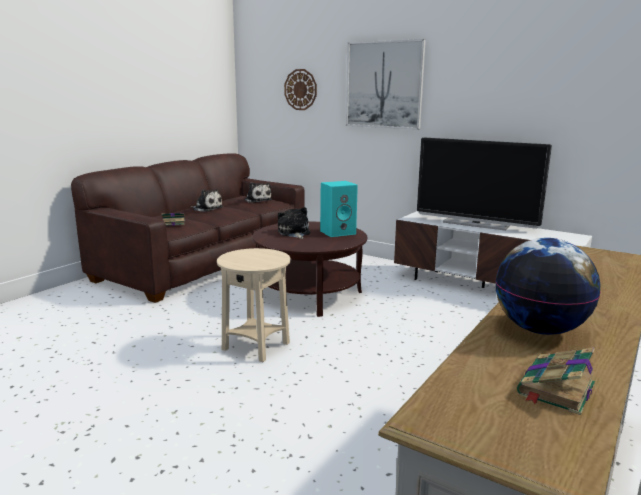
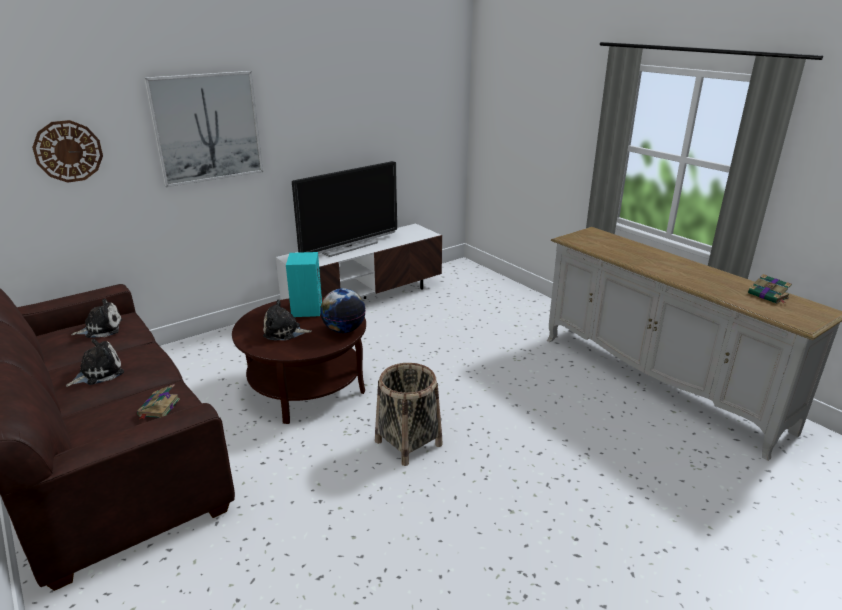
camera: 70 degrees left, 10 degrees up
beige side table [217,248,291,362] -> basket [375,363,443,466]
globe [496,238,601,335] -> globe moved to [320,288,366,333]

